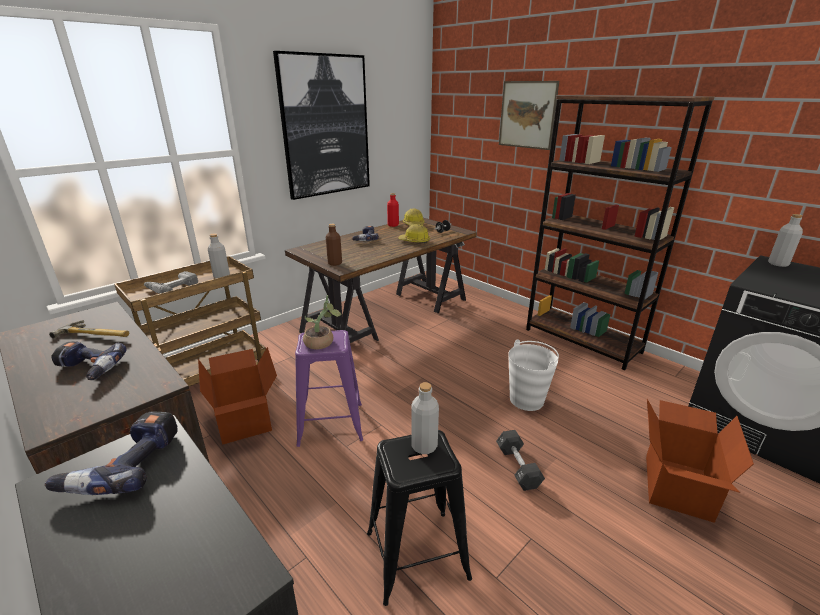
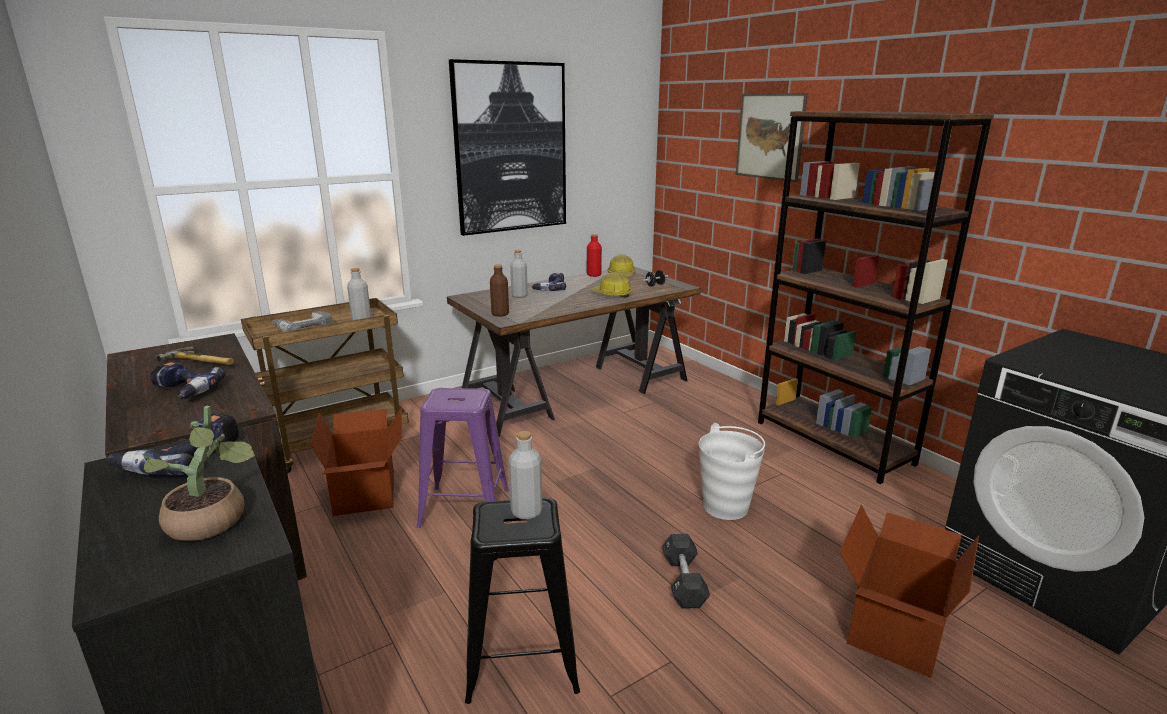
camera: 10 degrees right, 5 degrees down
potted plant [303,295,342,350] -> potted plant moved to [144,405,256,541]
grey bottle [768,214,803,267] -> grey bottle moved to [510,250,528,298]

